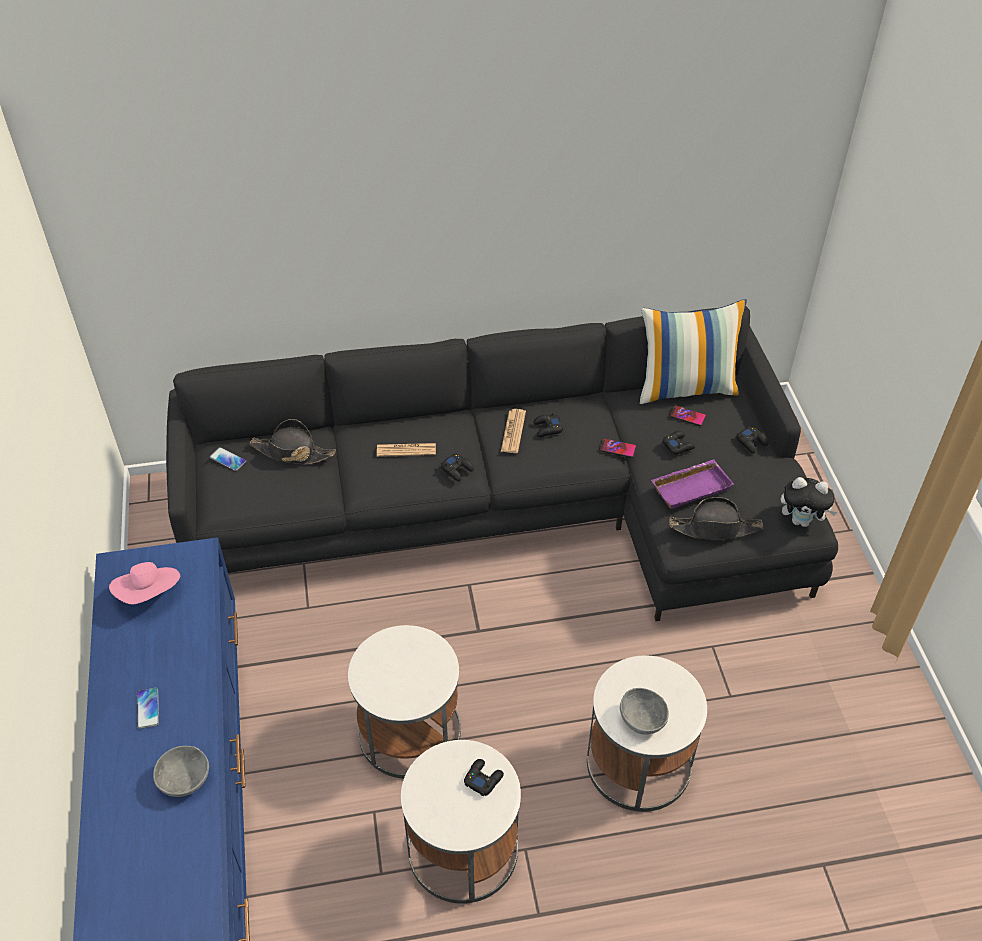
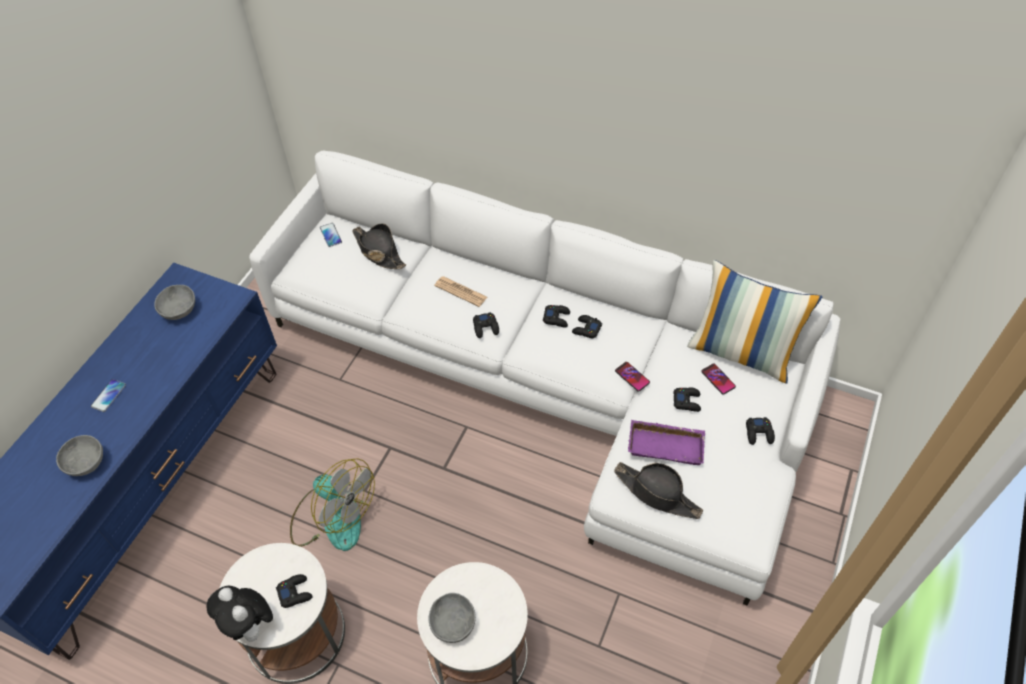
camera: 35 degrees right, 5 degrees up
pink hat [109,562,180,605] -> grey bowl [154,285,195,320]
black sofa [166,306,838,621] -> white sofa [249,151,841,606]
white side table [348,625,461,779] -> fan [290,458,375,551]
newspaper [501,409,526,453] -> black game controller [543,305,570,327]
plush toy [781,477,837,527] -> plush toy moved to [206,586,273,642]

